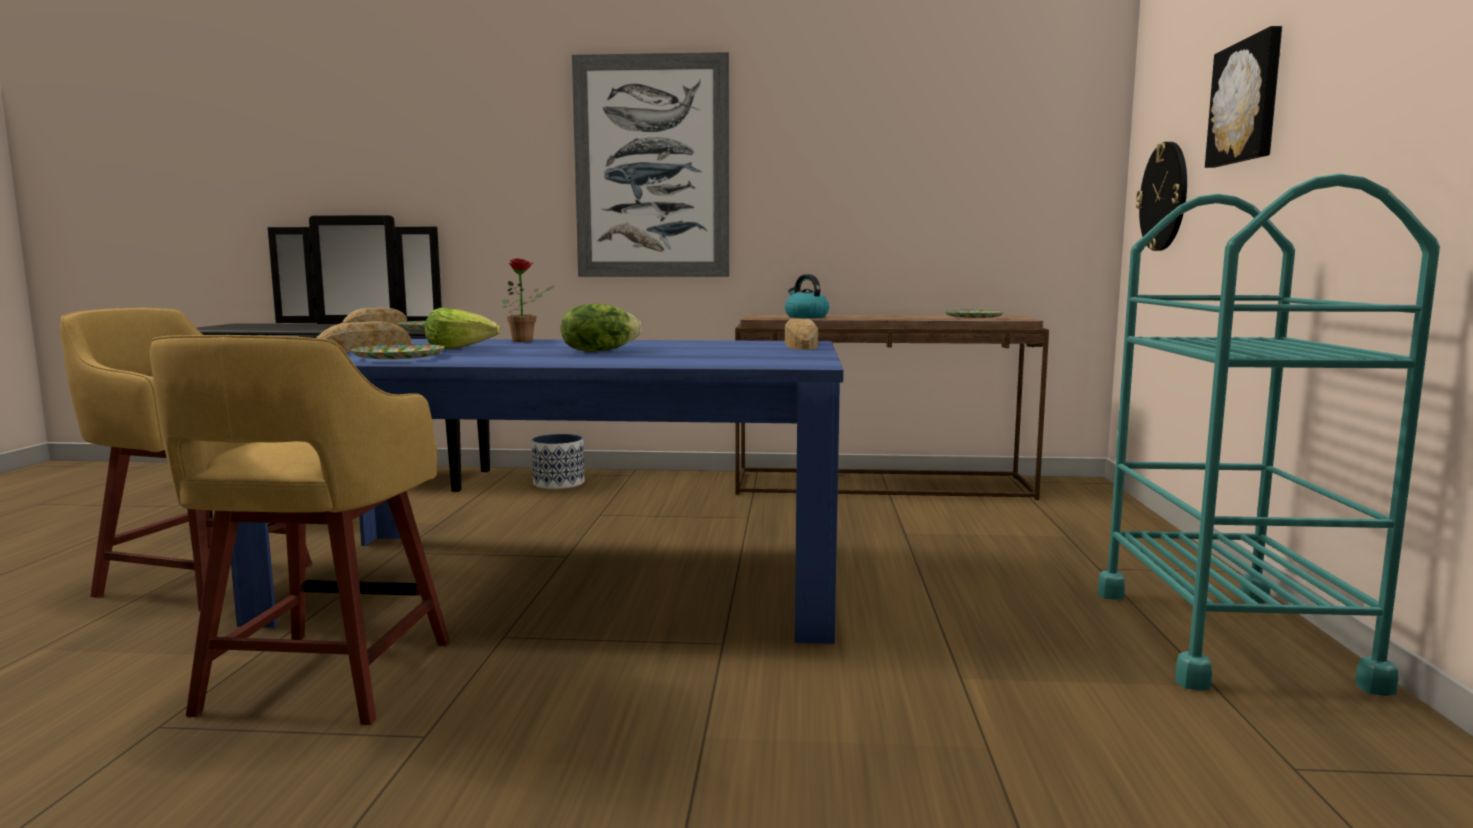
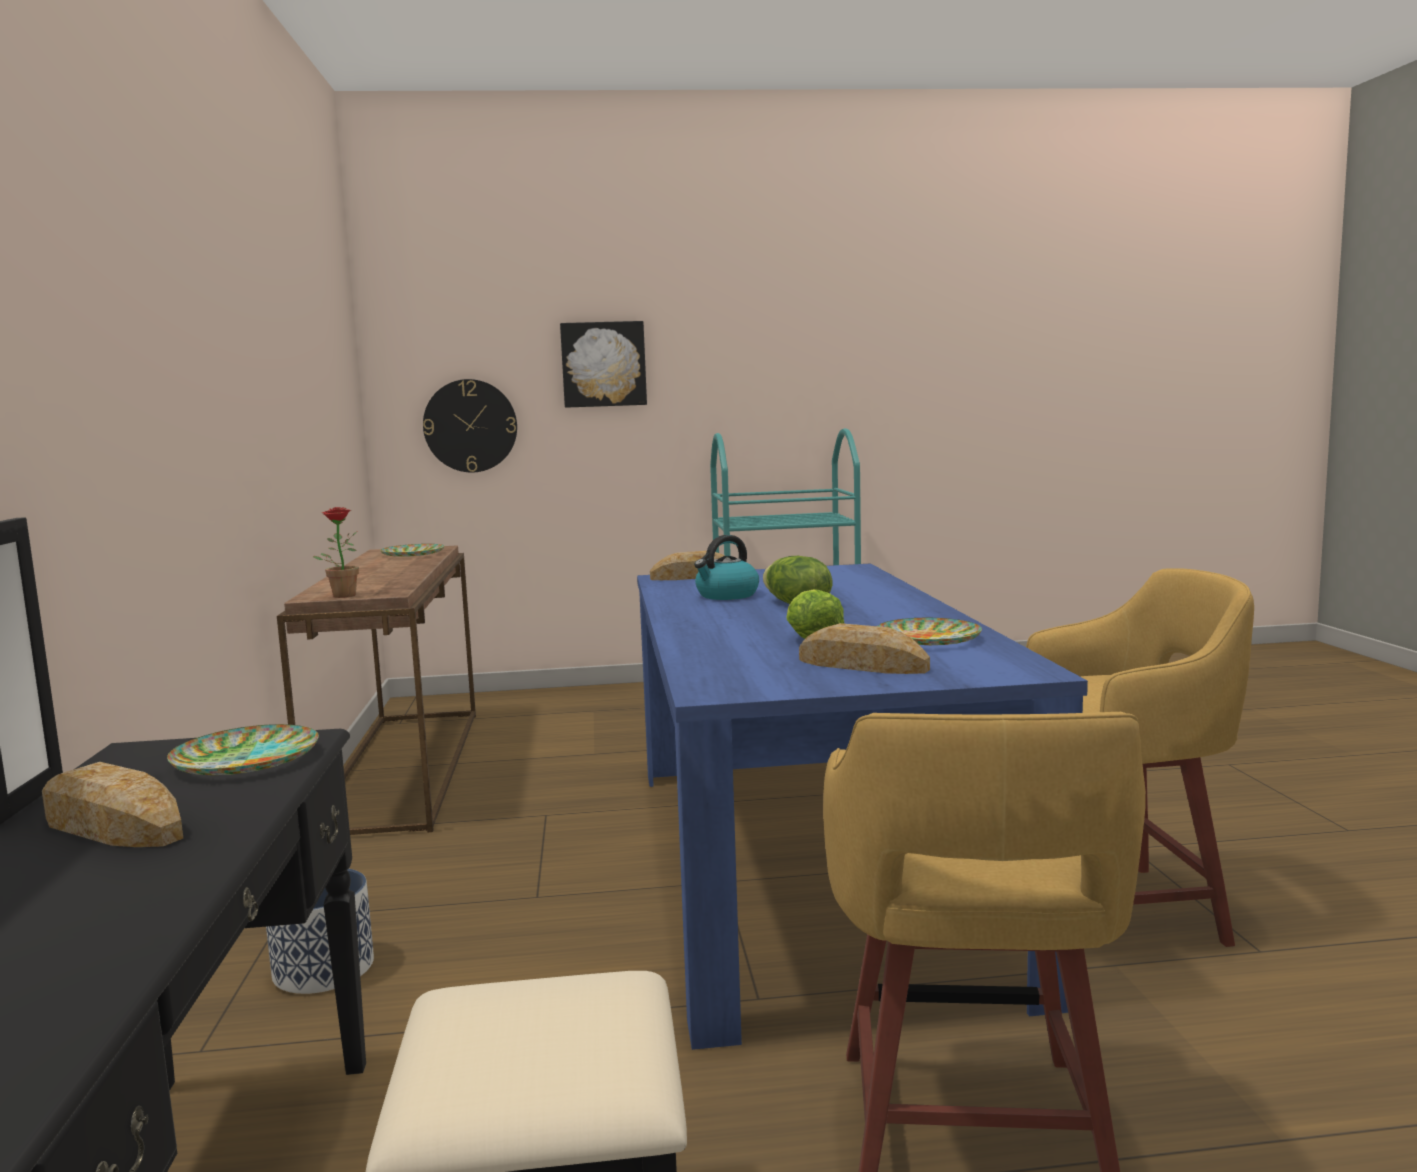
camera: 100 degrees left, 0 degrees up
potted plant [502,258,554,342] -> potted plant moved to [313,507,359,598]
picture [572,52,729,277] -> none
kettle [785,274,829,318] -> kettle moved to [694,535,759,600]

